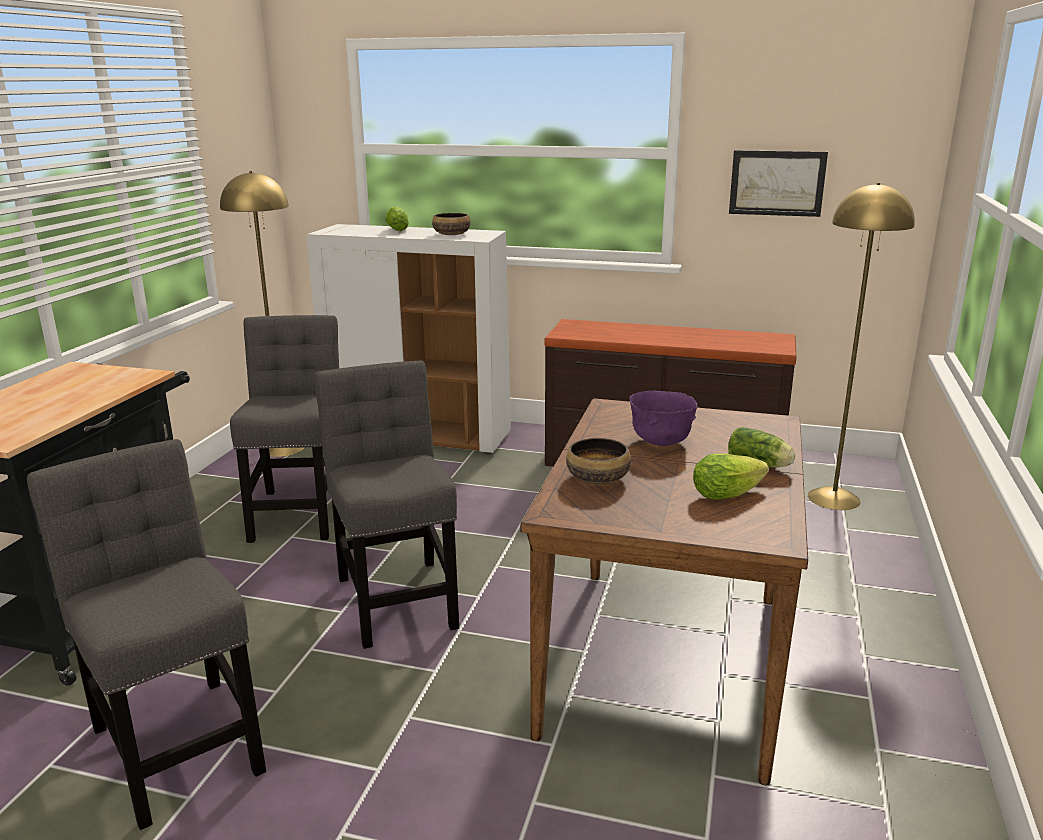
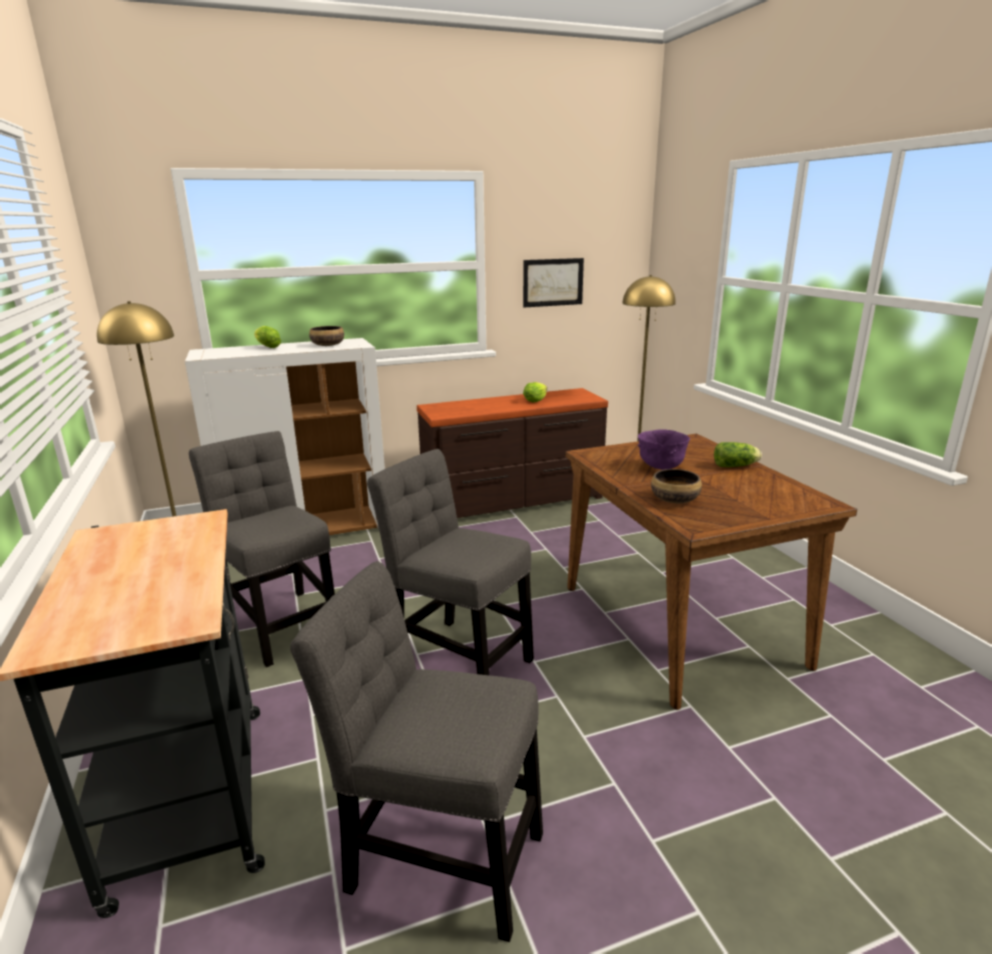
camera: 35 degrees left, 0 degrees up
lettuce [693,454,769,500] -> lettuce moved to [523,382,547,403]

